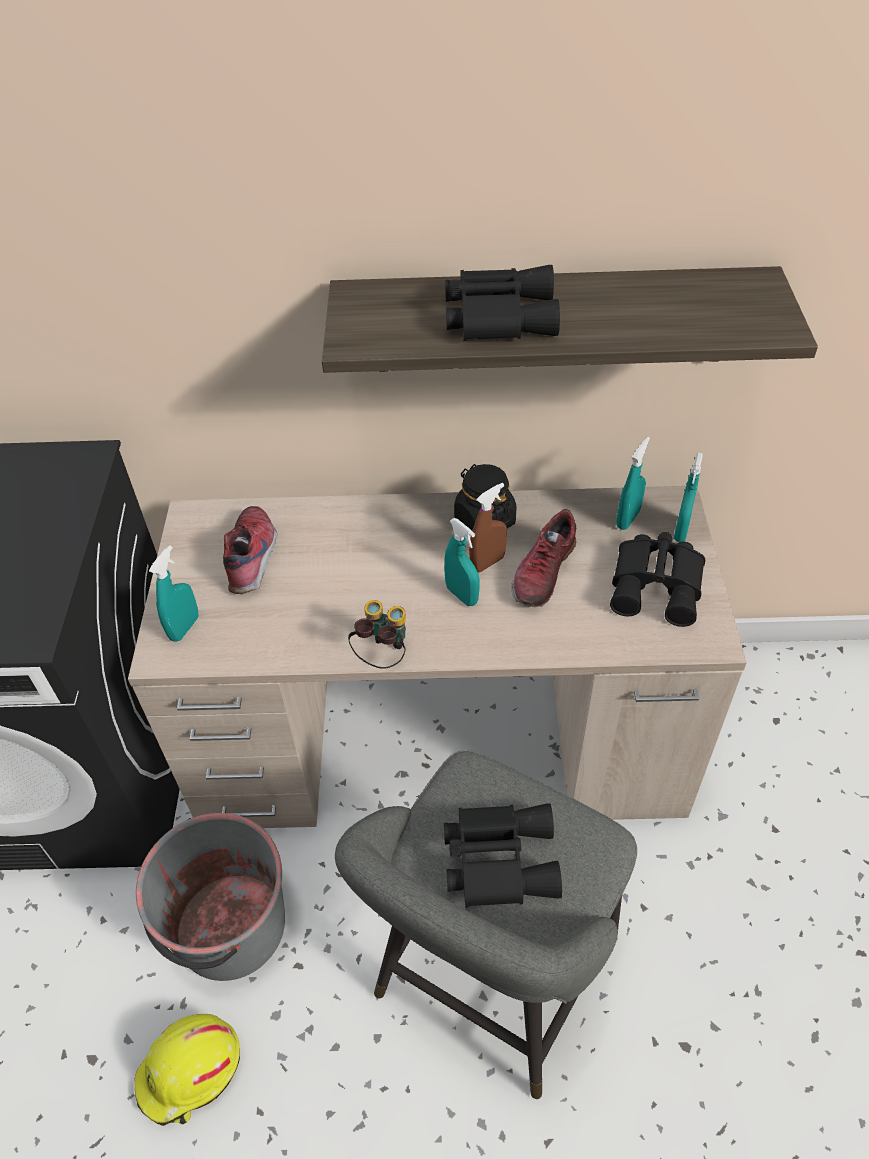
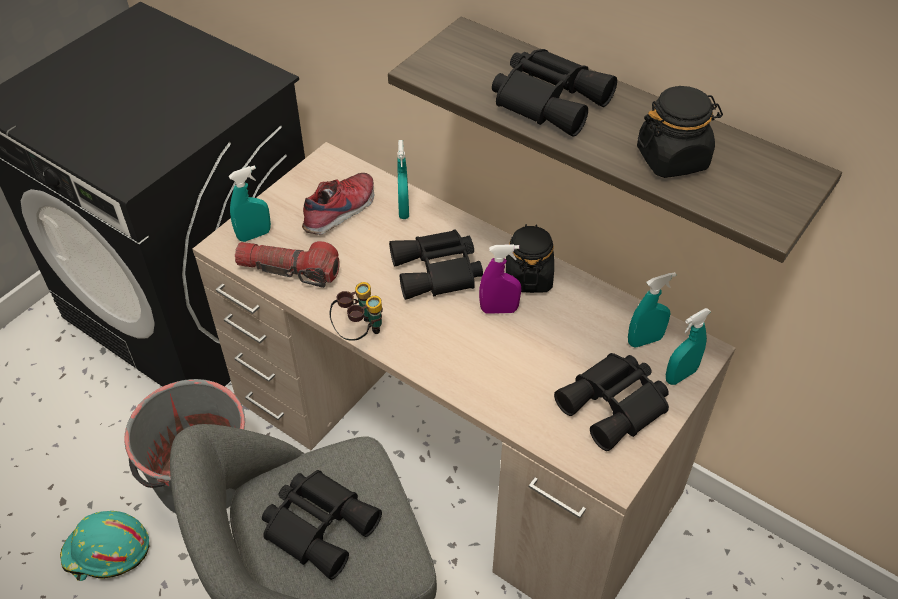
camera: 35 degrees right, 0 degrees up
yellow hard hat [134,1014,240,1126] -> turquoise hard hat [60,511,149,581]
turquoise spray bottle [444,518,480,606] -> turquoise spray bottle moved to [397,140,409,219]
brown spray bottle [469,483,507,572] -> purple spray bottle [479,244,522,314]
shoe [511,509,576,607] -> none
none -> flashlight [235,241,340,288]
none -> black binoculars [389,229,483,300]
none -> black jar [637,86,723,178]

